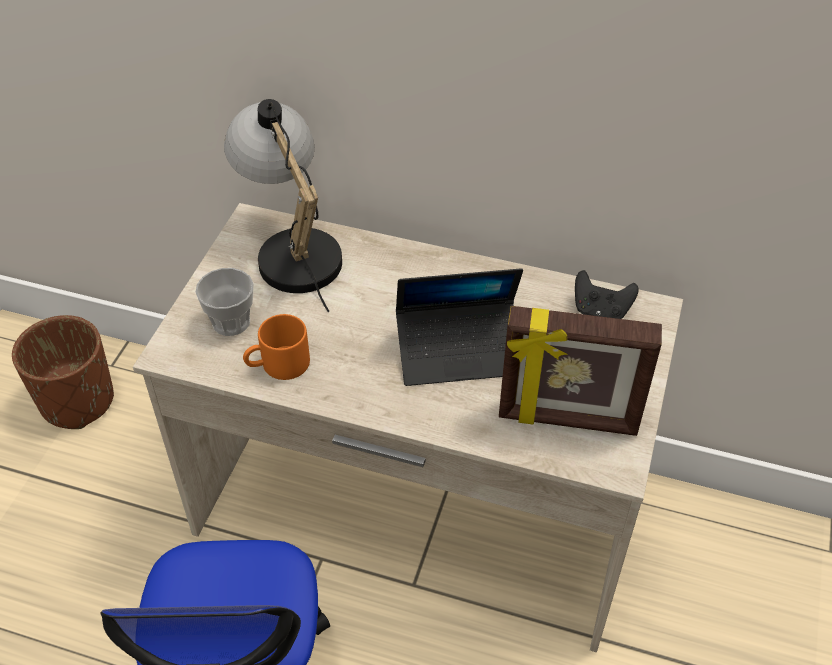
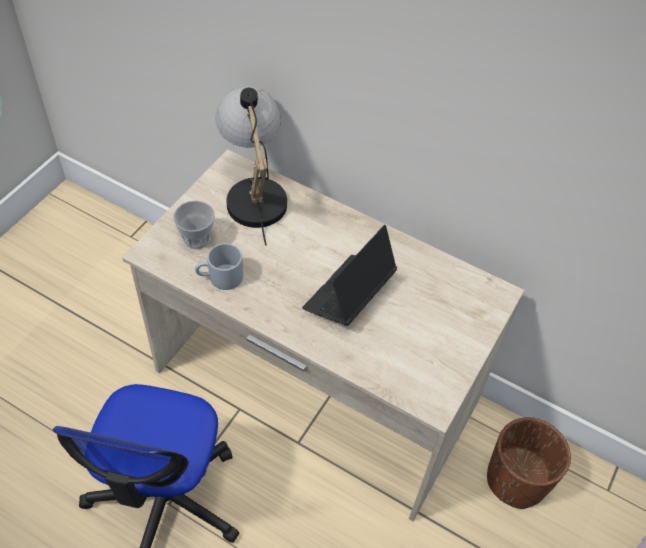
camera: 10 degrees right, 5 degrees up
brown planter [12,315,114,429] -> brown planter moved to [487,417,571,509]
orange mug [243,314,310,380] -> grey mug [195,243,243,290]
laptop [396,268,523,386] -> laptop turned 120 degrees clockwise [302,225,397,326]
picture frame [499,306,662,436] -> none
black game controller [575,270,639,319] -> none

